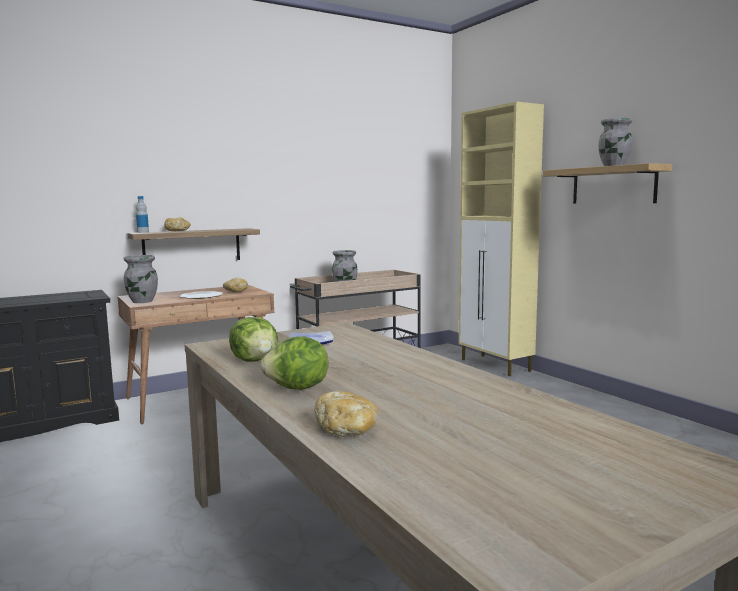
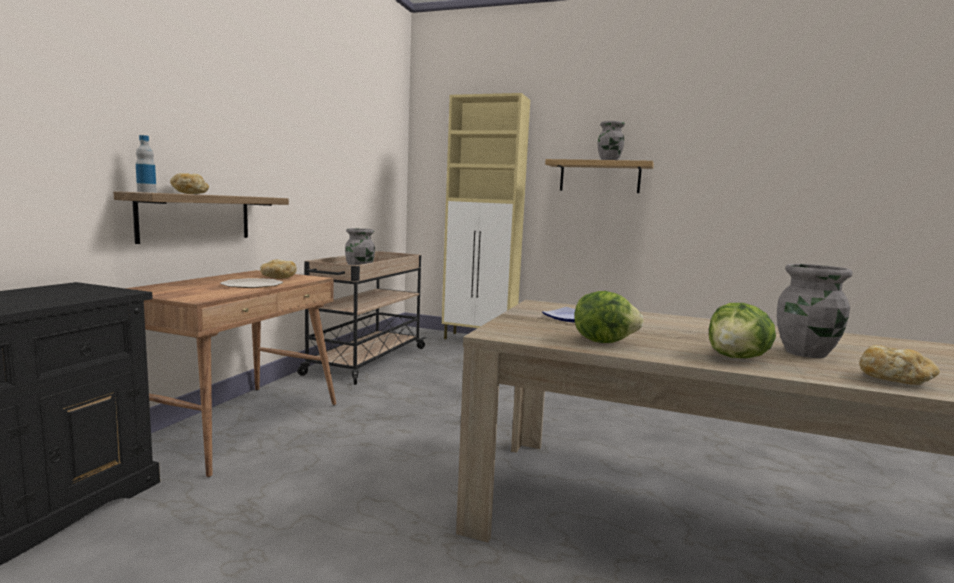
camera: 40 degrees left, 0 degrees up
grey vase [123,255,158,303] -> grey vase moved to [777,264,853,358]

